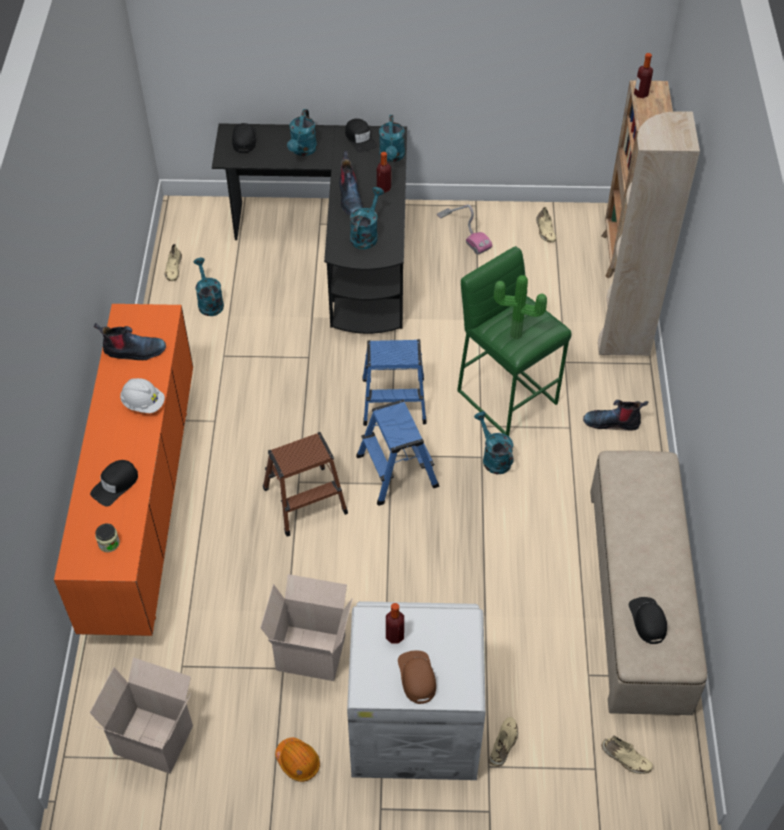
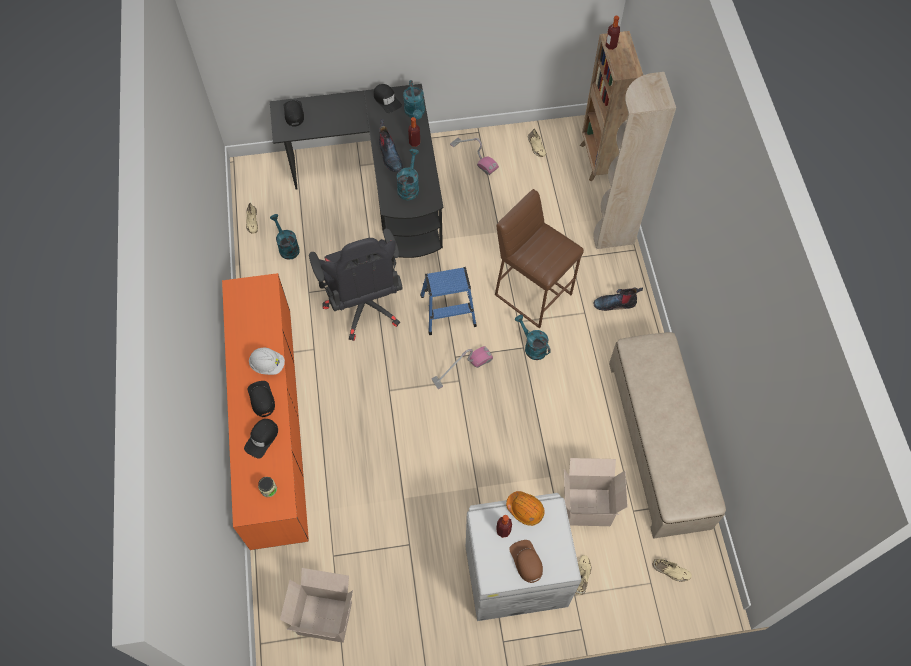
camera: 10 degrees left, 10 degrees up
boot [94,323,166,360] -> none
cardboard box [260,574,353,681] -> cardboard box moved to [564,458,628,526]
brown step ladder [263,432,348,537] -> none
orange hard hat [275,737,320,782] -> orange hard hat moved to [506,491,545,526]
turquoise watering can [287,109,317,156] -> none
blue step ladder [356,399,439,506] -> vacuum cleaner [432,346,493,389]
green stool [457,246,572,436] -> brown stool [495,189,584,329]
potted plant [494,275,547,339] -> none
black cap [629,597,667,644] -> black cap moved to [248,381,275,417]
none -> black office chair [309,229,403,341]

